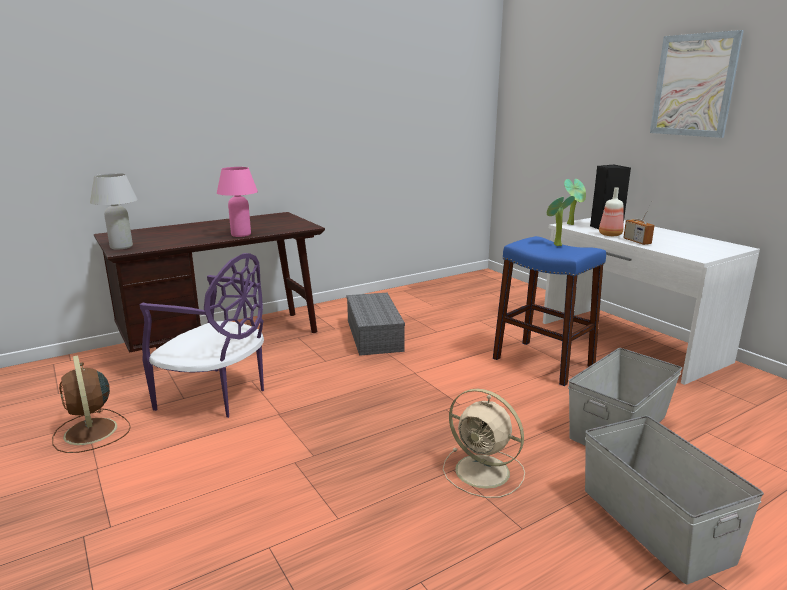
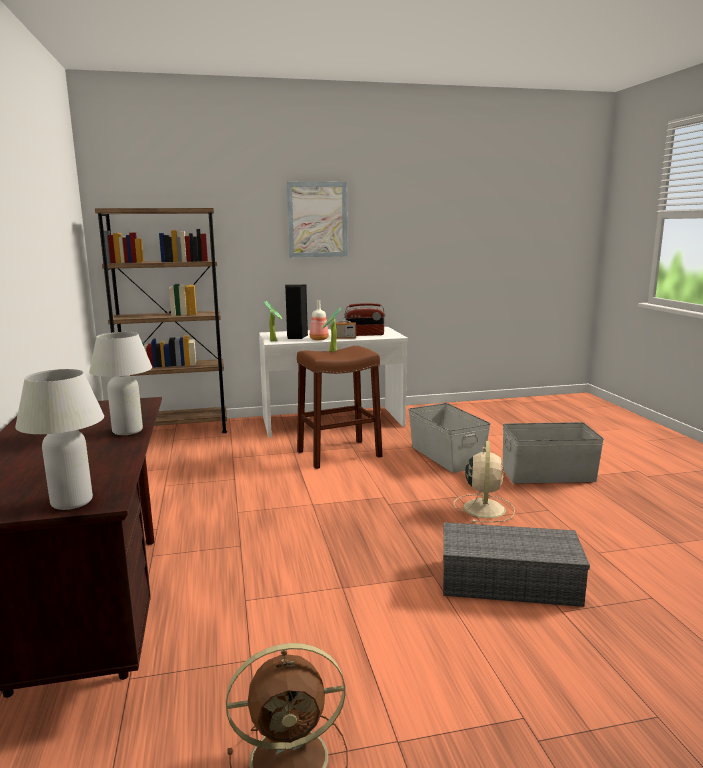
camera: 70 degrees left, 5 degrees down
purple chair [139,253,264,418] -> none
pink table lamp [217,167,258,237] -> white table lamp [89,332,152,435]
grey storage box [346,293,405,356] -> grey storage box moved to [443,522,590,607]
beige fan [443,389,525,498] -> beige fan turned 45 degrees counterclockwise [454,441,515,523]
blue stool [493,236,606,386] -> brown stool [297,346,383,469]
none -> brown bookcase [95,208,227,433]
none -> radio [344,303,385,336]

